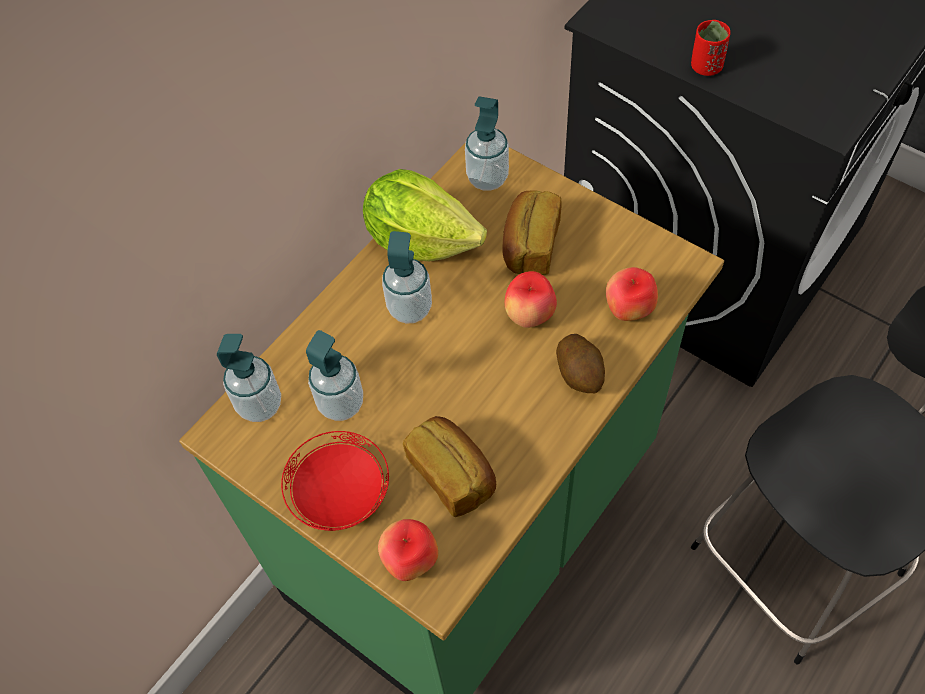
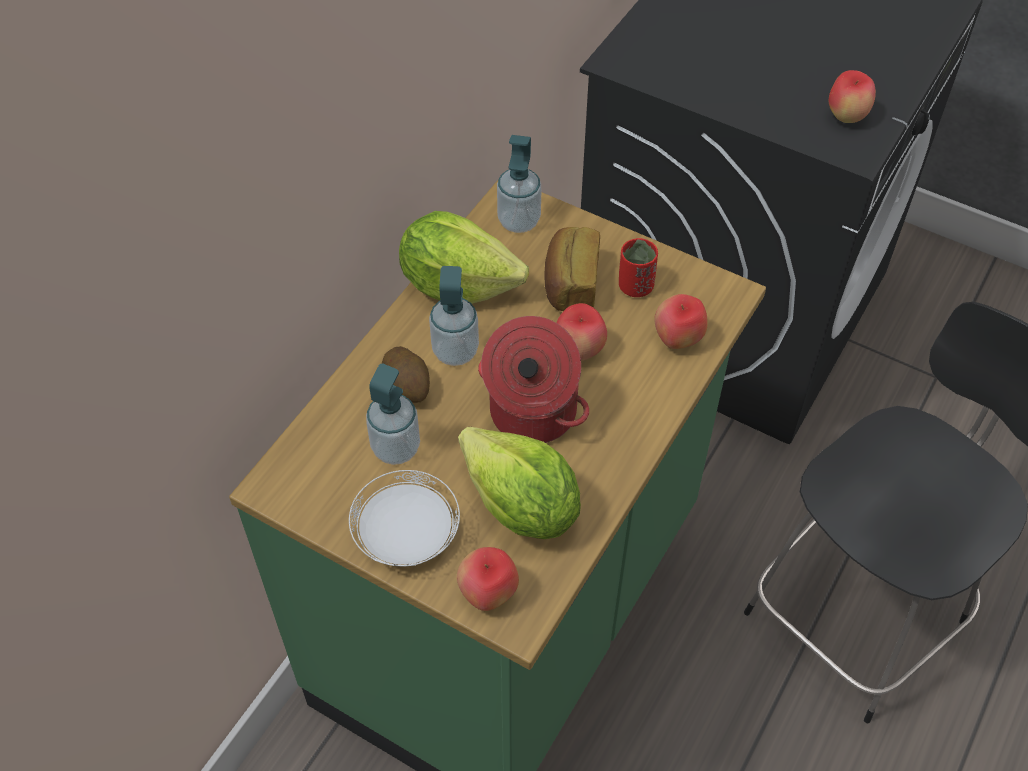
camera: 10 degrees left, 5 degrees down
soap dispenser [217,334,281,422] -> none
red plate [281,431,389,531] -> white plate [349,470,460,567]
bread [403,416,496,517] -> lettuce [458,427,581,539]
potato [556,334,605,394] -> potato moved to [381,346,430,403]
red cup [691,20,731,76] -> red cup moved to [619,238,658,297]
none -> cooking pot [478,316,589,443]
none -> apple [829,70,876,123]

